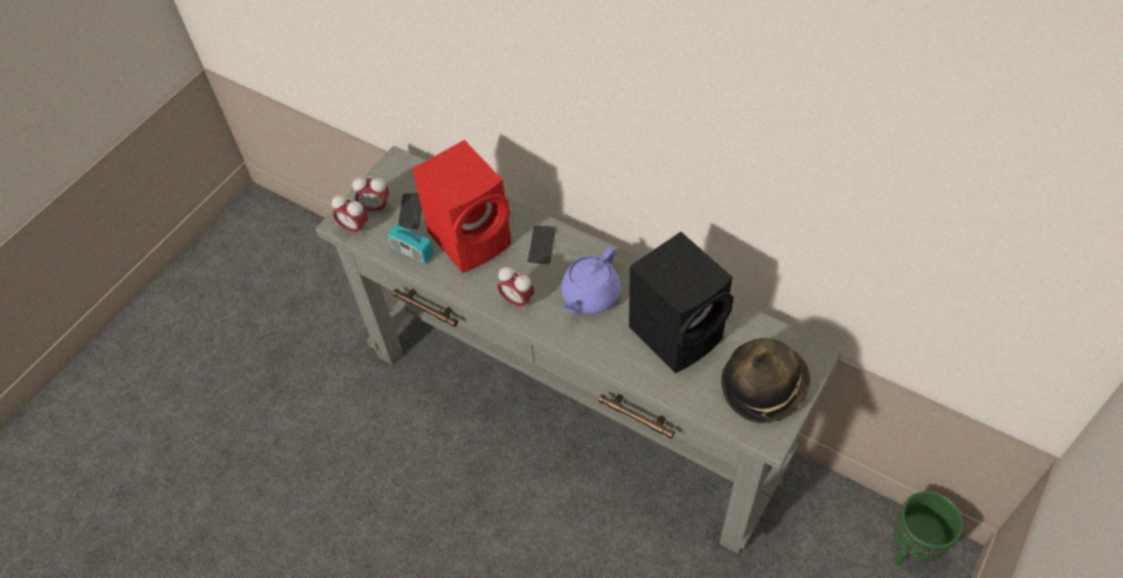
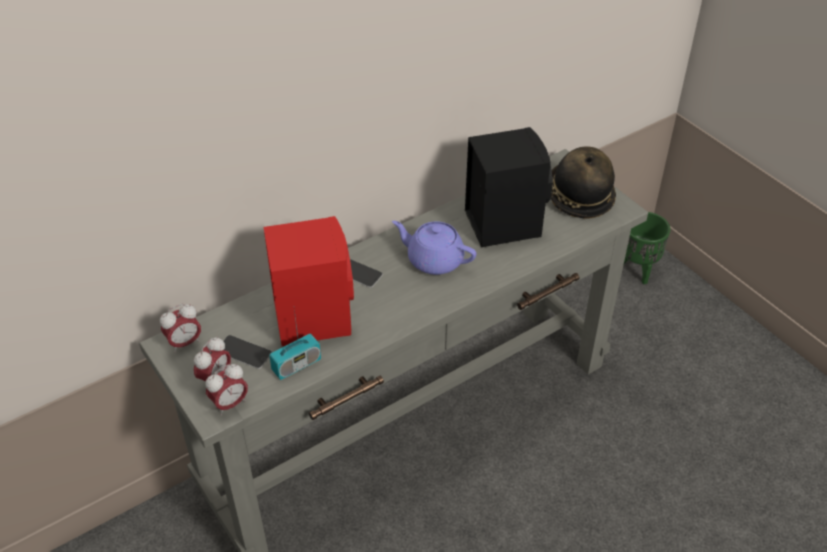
camera: 70 degrees left, 10 degrees down
alarm clock [497,267,535,311] -> alarm clock moved to [160,304,201,352]
purple teapot [561,247,621,314] -> purple teapot turned 150 degrees clockwise [392,221,476,275]

